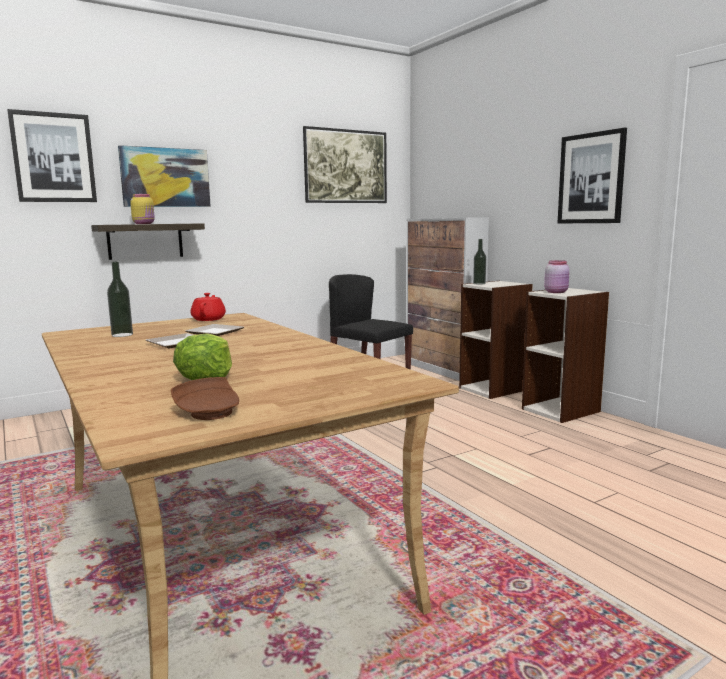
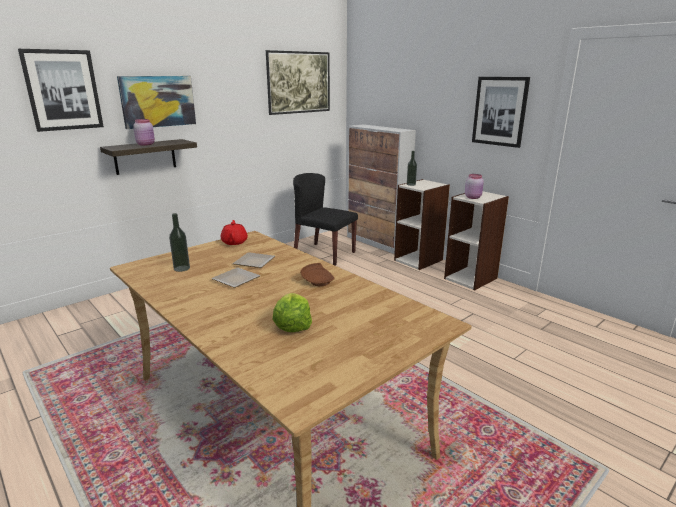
camera: 10 degrees left, 10 degrees up
yellow jar [130,194,155,224] -> pink jar [133,119,155,146]
brown plate [171,377,239,420] -> brown plate moved to [301,263,335,286]

